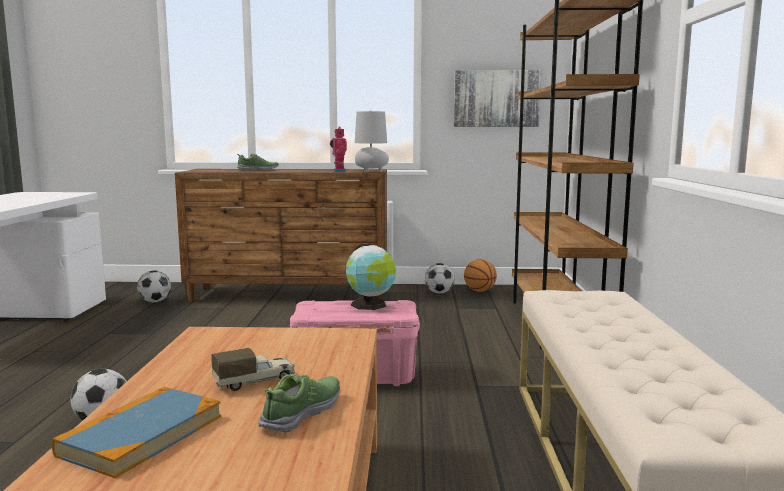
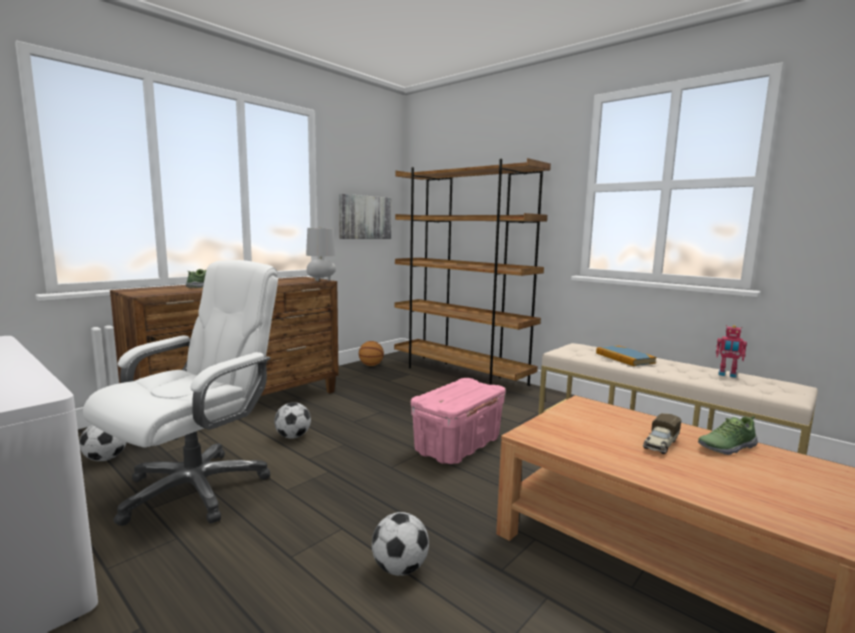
camera: 50 degrees left, 0 degrees up
book [52,387,221,478] -> book moved to [596,346,657,366]
toy truck [211,348,295,391] -> toy truck turned 150 degrees counterclockwise [643,413,682,454]
shoe [259,374,340,433] -> shoe turned 90 degrees counterclockwise [698,416,758,455]
toy robot [330,126,347,172] -> toy robot moved to [716,325,747,378]
globe [346,243,396,310] -> none
football [425,263,455,293] -> football moved to [274,402,311,439]
none -> white office chair [83,260,278,526]

